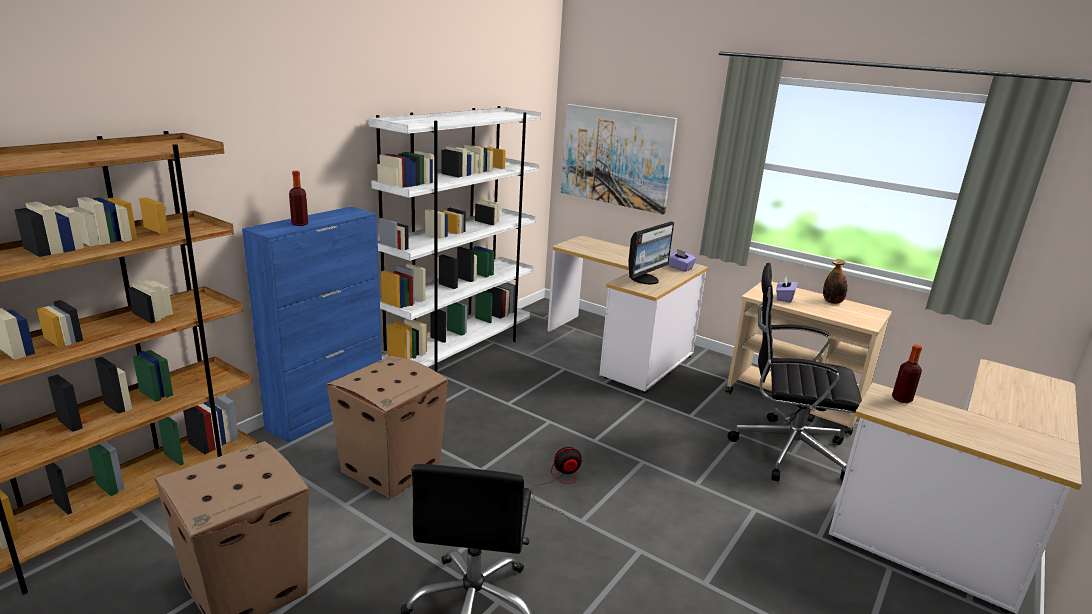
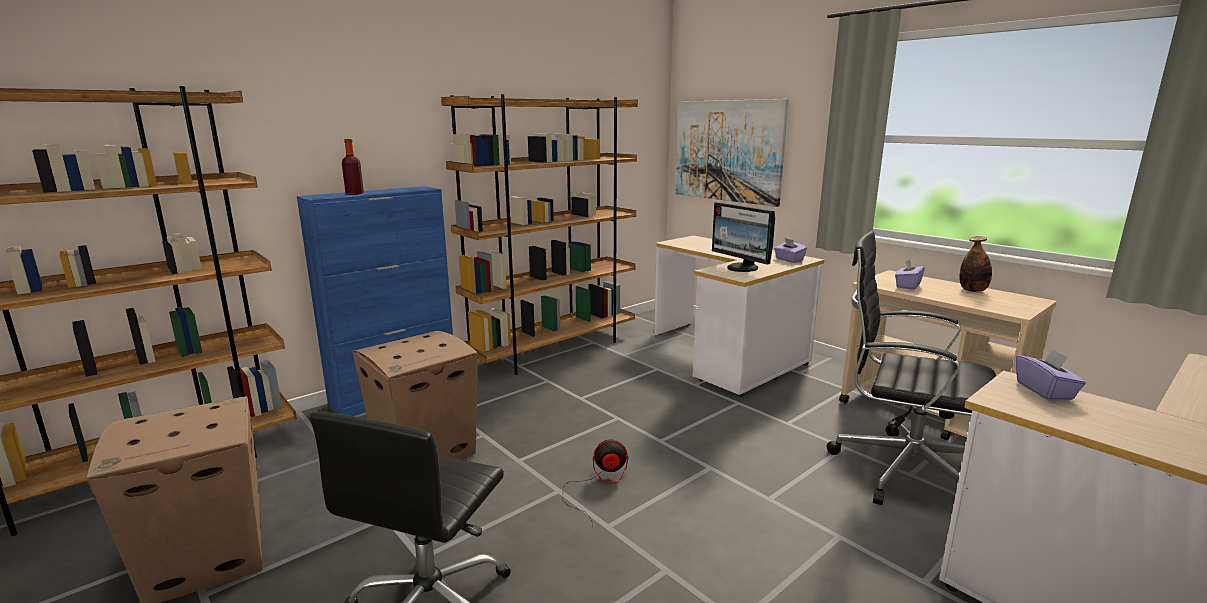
camera: 15 degrees right, 5 degrees down
white bookcase [369,106,542,372] -> brown bookcase [441,94,638,375]
monitor [628,221,674,284] -> monitor turned 90 degrees clockwise [712,202,775,272]
bottle [892,345,922,403] -> purple tissue box [1016,349,1086,400]

